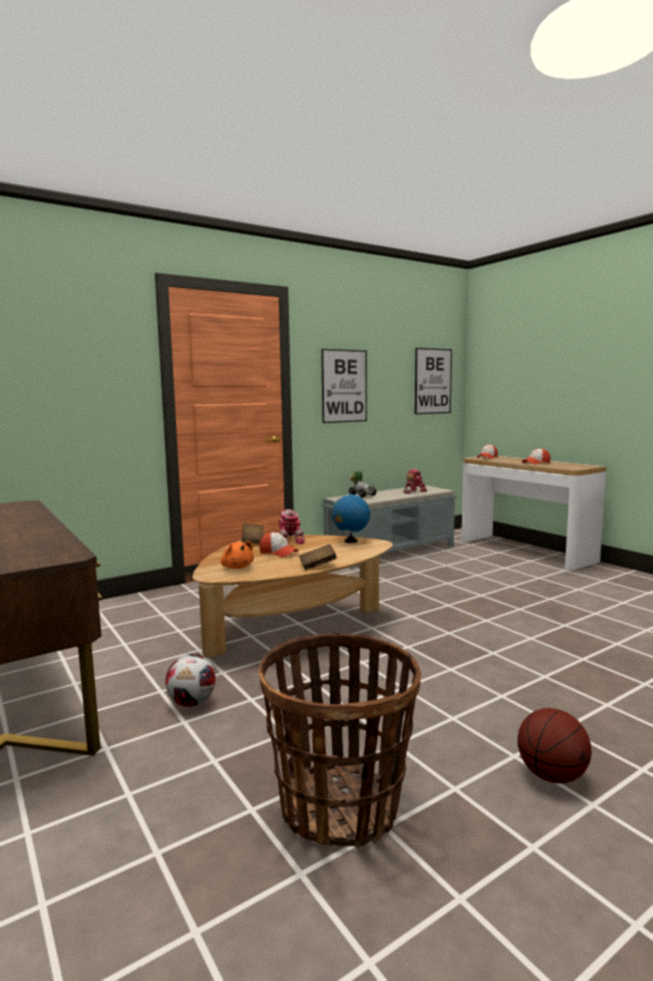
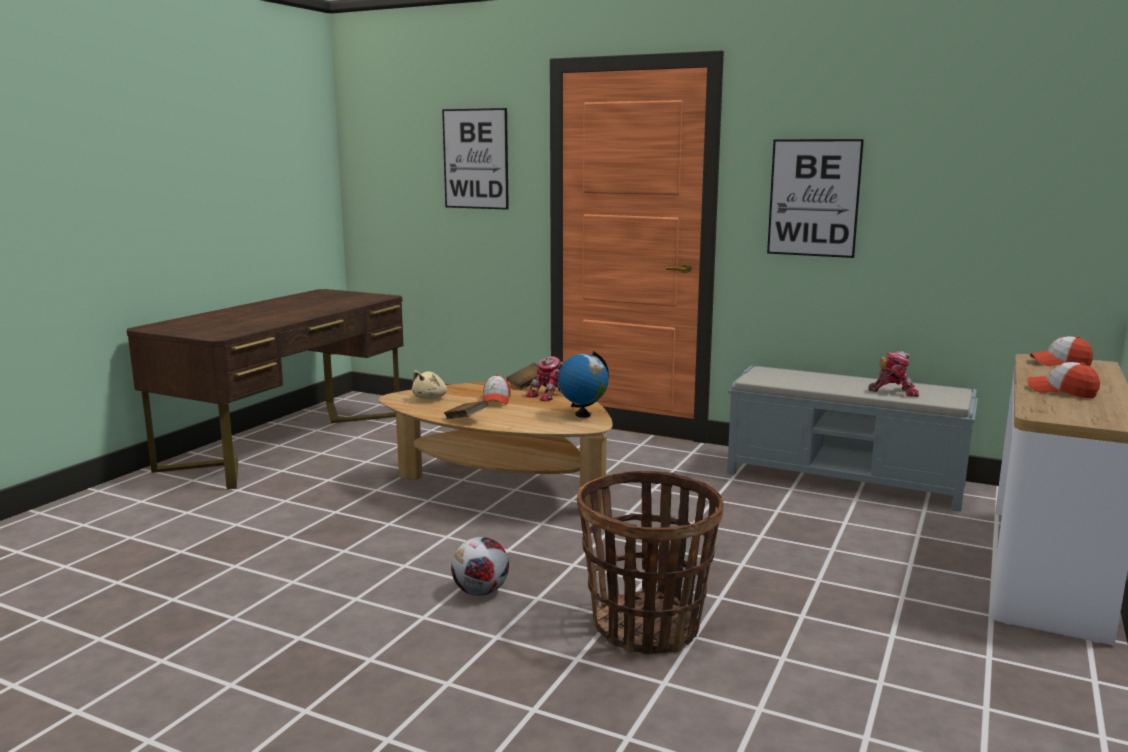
camera: 60 degrees right, 5 degrees up
football [165,654,216,707] -> football moved to [451,537,509,596]
orange plush toy [221,541,254,569] -> beige plush toy [412,370,447,400]
basket [258,633,421,848] -> basket moved to [577,471,723,654]
toy car [349,471,377,497] -> none
picture [415,348,452,414] -> picture moved to [442,108,509,210]
basketball [518,708,592,783] -> none

